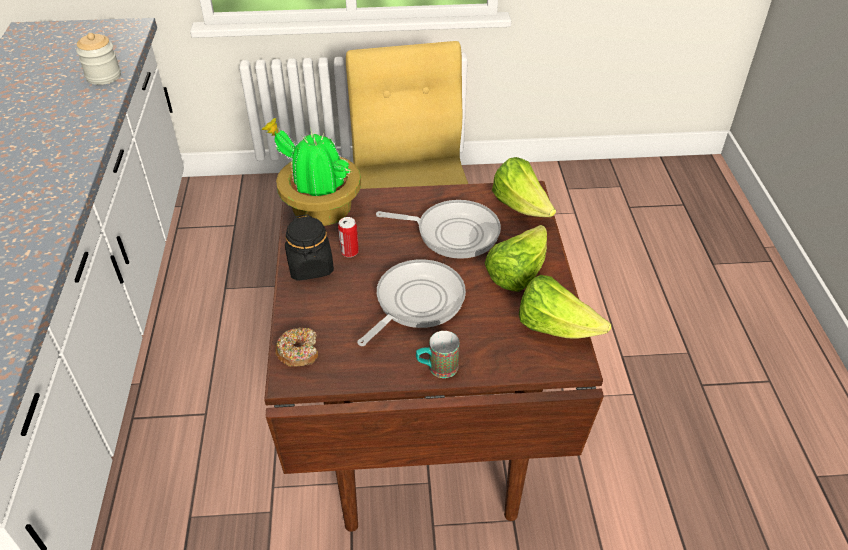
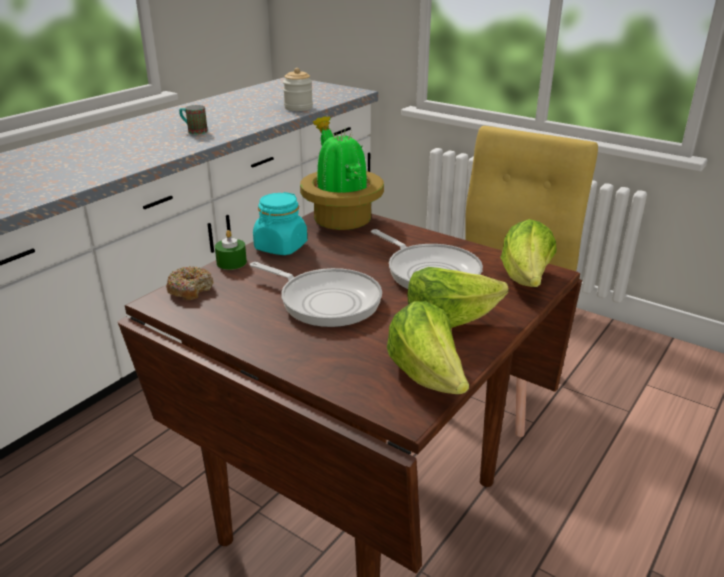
camera: 40 degrees right, 15 degrees down
black jar [285,214,334,281] -> turquoise jar [253,192,307,255]
can [338,217,359,257] -> none
frying pan [357,259,466,346] -> frying pan turned 45 degrees clockwise [250,262,382,327]
mug [416,331,459,378] -> mug moved to [179,105,208,135]
none -> green candle [215,230,247,270]

